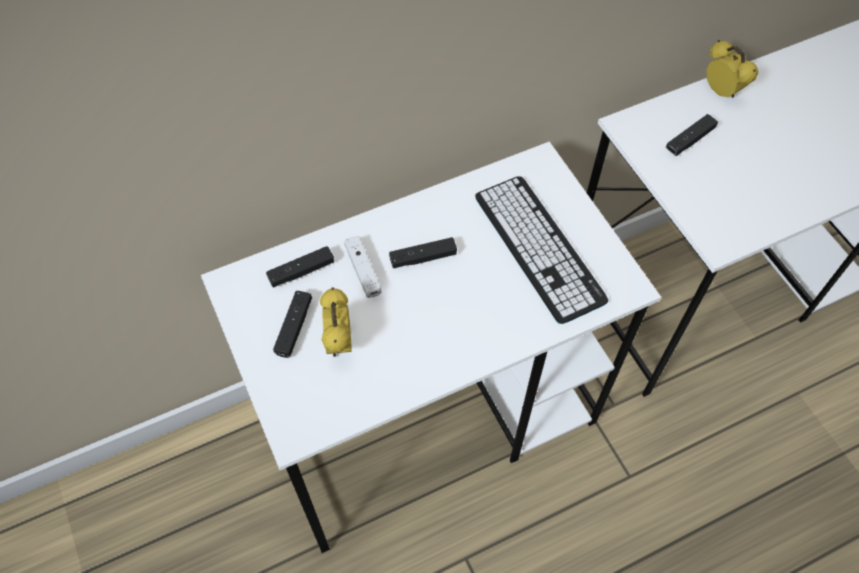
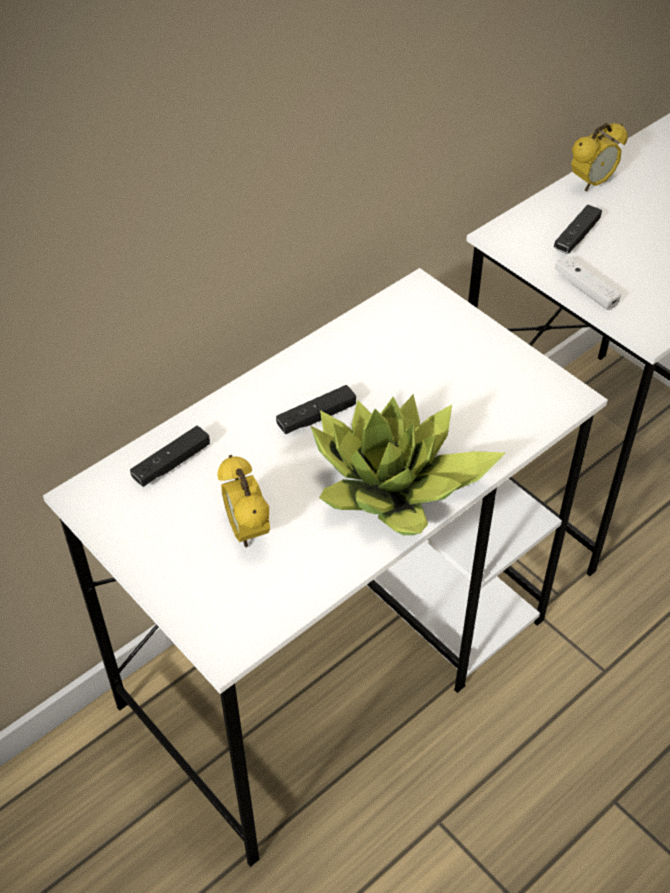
camera: 15 degrees left, 10 degrees down
black game controller [273,291,312,358] -> none
white game controller [344,236,381,298] -> white game controller moved to [554,256,621,310]
keyboard [475,176,609,324] -> none
alarm clock [706,40,758,98] -> alarm clock turned 105 degrees clockwise [571,123,628,191]
none -> potted plant [311,394,505,535]

